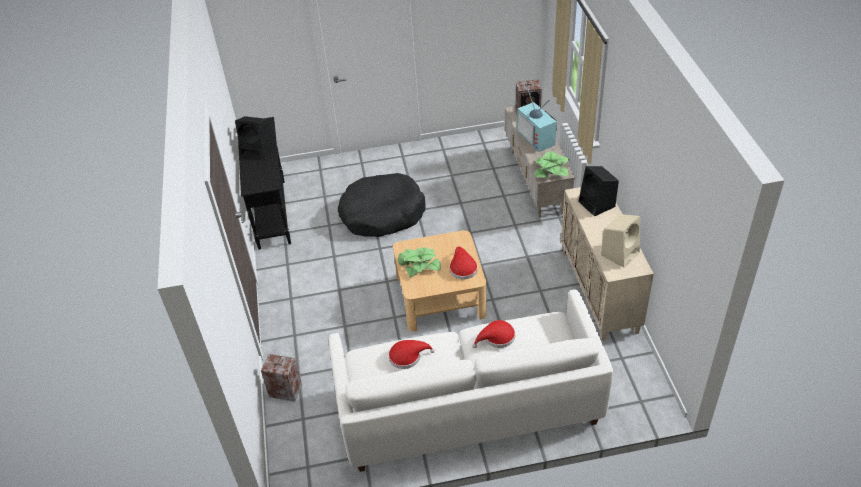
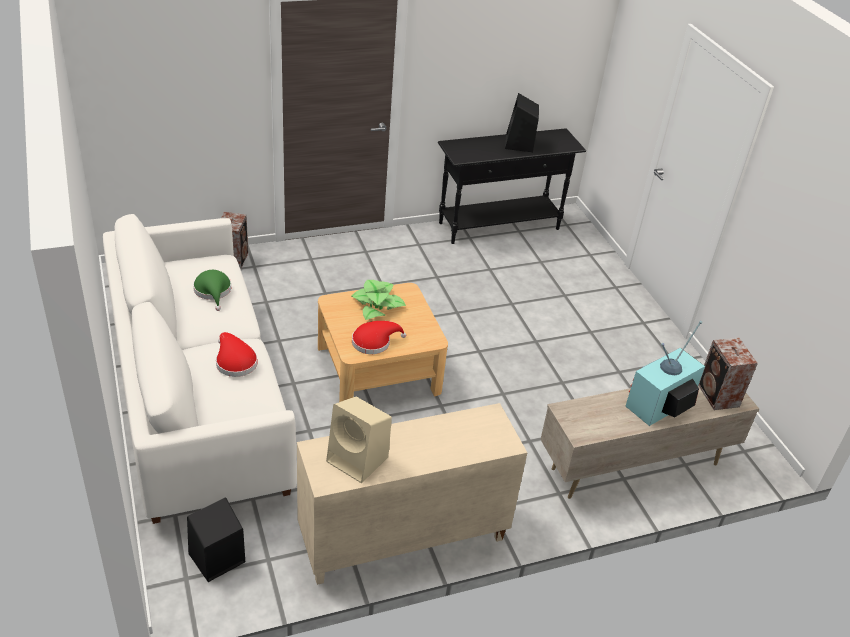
camera: 75 degrees right, 5 degrees down
black dog bed [338,173,426,237] -> none
red hat [389,340,435,369] -> green hat [193,270,231,311]
potted plant [534,151,570,178] -> none
black speaker [578,166,619,216] -> black speaker moved to [187,497,245,582]

